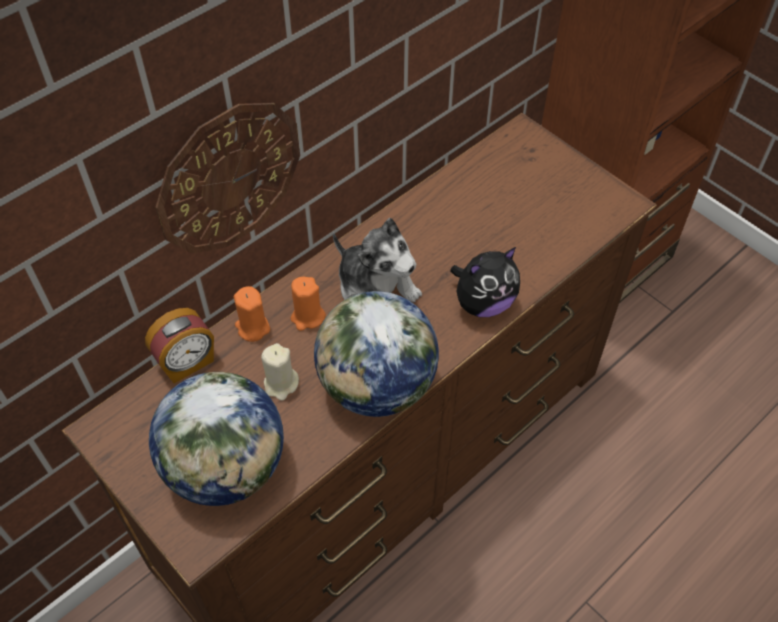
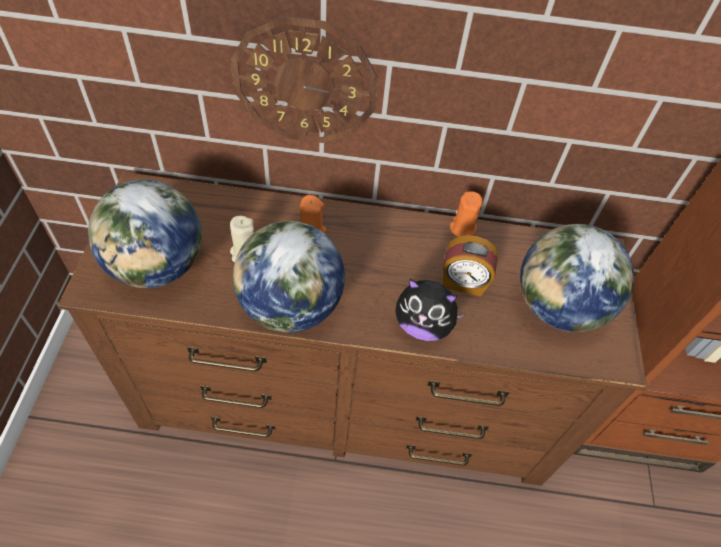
camera: 45 degrees right, 0 degrees up
alarm clock [145,308,214,384] -> alarm clock moved to [443,235,498,296]
orange candle [234,286,270,342] -> orange candle moved to [450,192,483,237]
plush toy [333,218,422,302] -> none
none -> globe [520,224,634,332]

